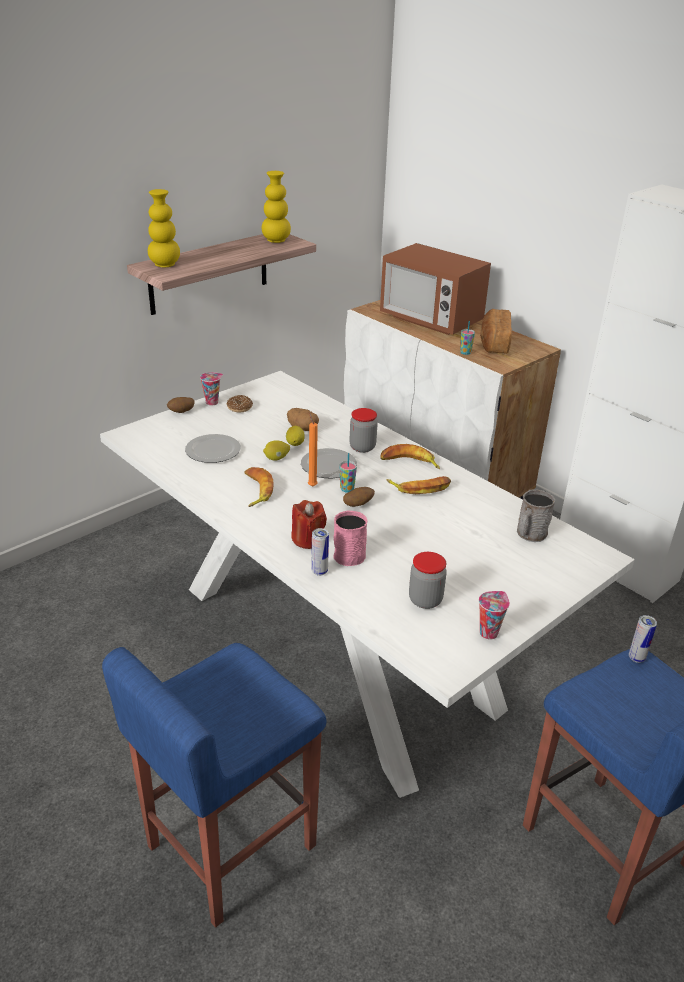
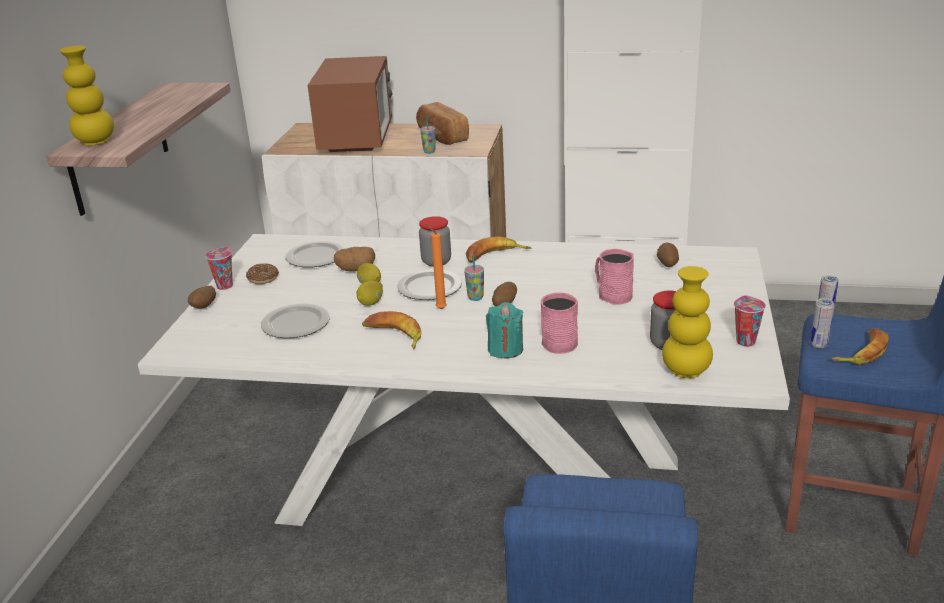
camera: 35 degrees left, 5 degrees down
yellow vase [262,171,291,243] -> yellow vase moved to [662,266,713,378]
red candle [292,500,327,549] -> turquoise candle [486,302,523,359]
can [312,528,329,576] -> can moved to [810,298,834,348]
microwave [380,243,491,335] -> microwave turned 90 degrees counterclockwise [308,56,393,152]
banana [386,476,451,494] -> banana moved to [831,328,889,365]
grey mug [517,490,555,542] -> potato [657,243,679,267]
none -> plate [285,241,345,267]
none -> pink mug [595,249,634,304]

